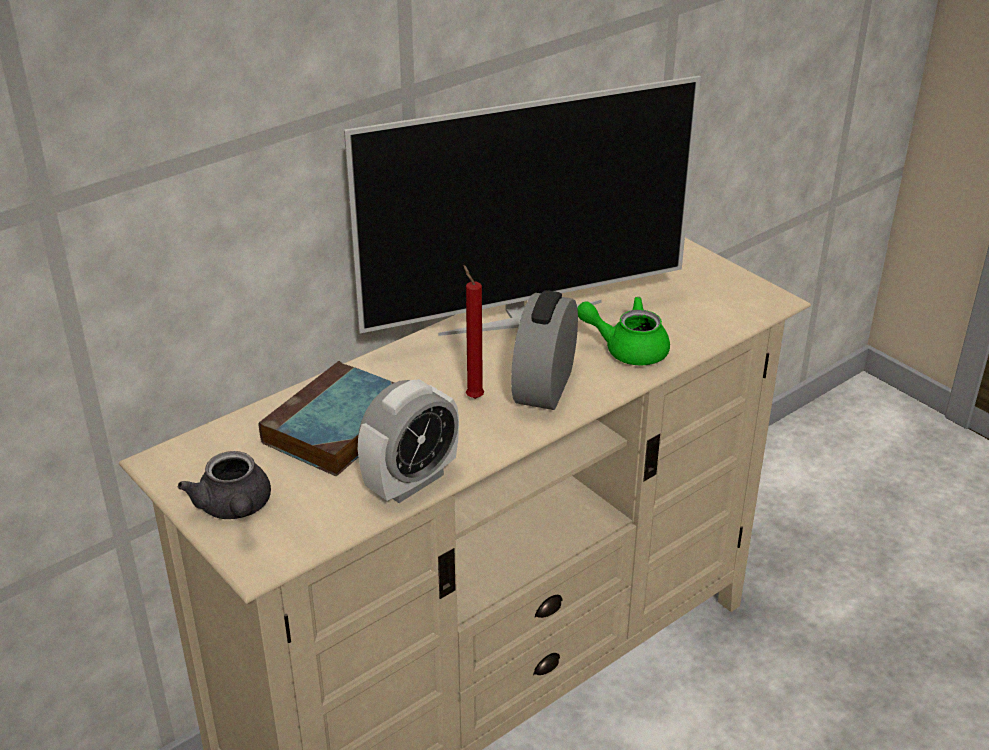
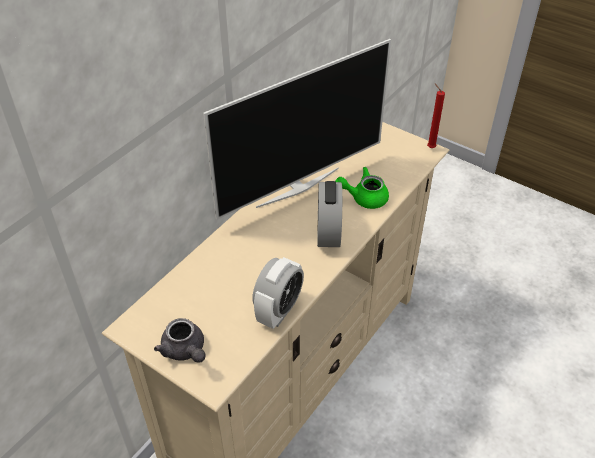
camera: 15 degrees left, 10 degrees up
book [259,361,394,476] -> none
red candle [463,265,484,399] -> red candle moved to [427,83,445,148]

